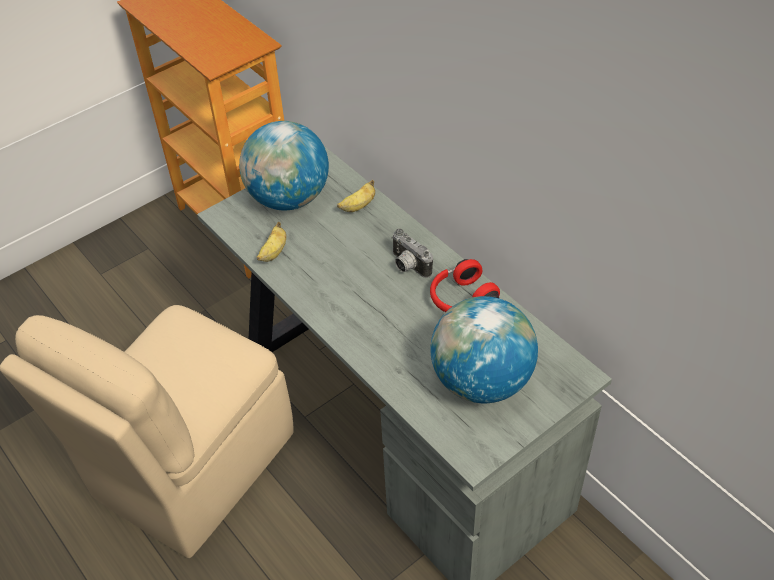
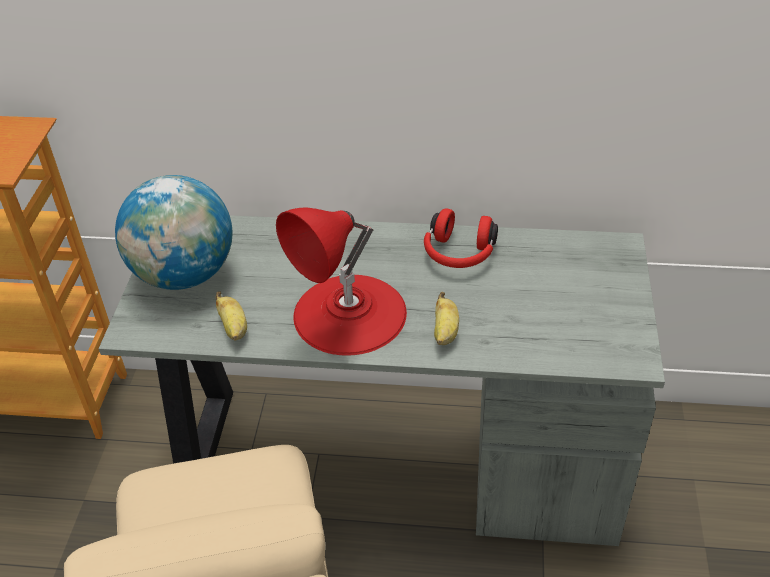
camera: 45 degrees left, 5 degrees down
banana [337,180,375,212] -> banana moved to [434,292,459,345]
camera [391,228,433,278] -> none
globe [430,296,538,403] -> none
none -> red table lamp [276,208,407,356]

